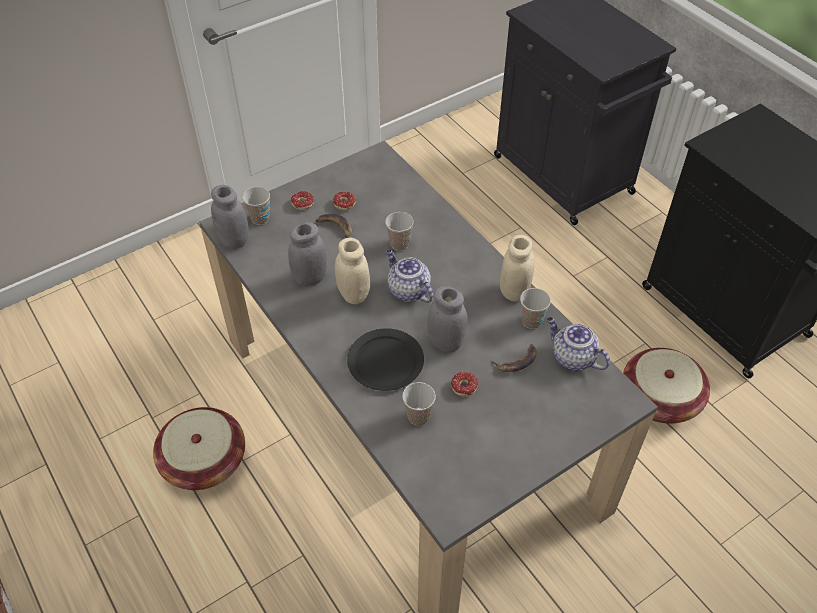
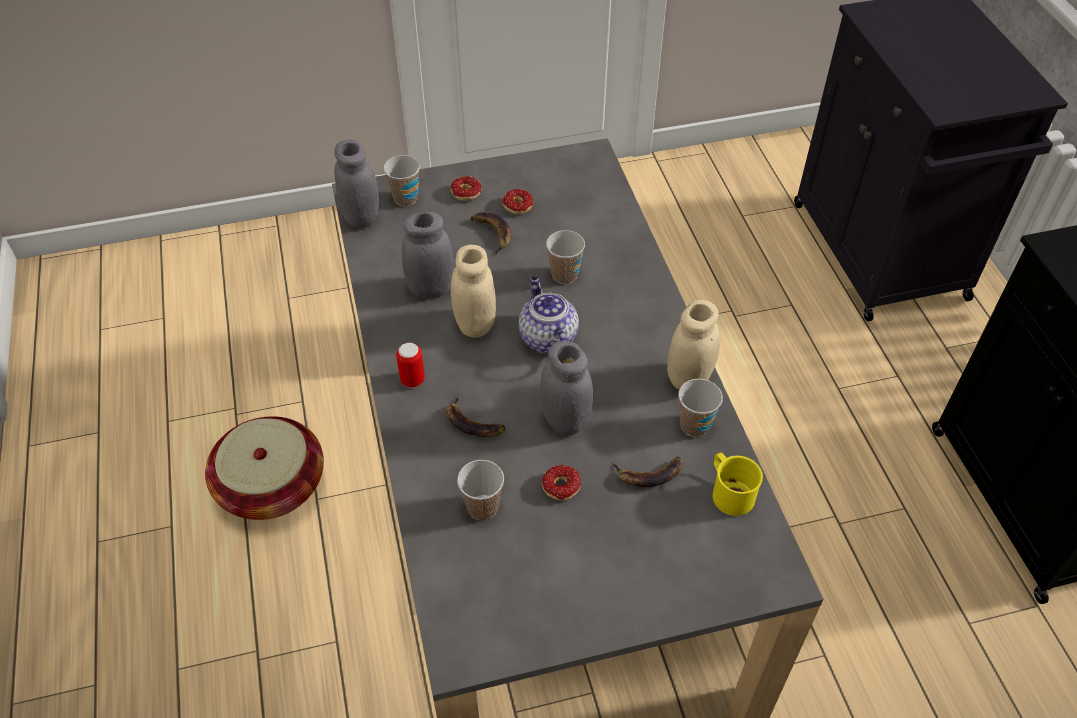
camera: 20 degrees right, 0 degrees up
black plate [347,328,424,391] -> banana [446,395,506,437]
teapot [547,317,610,371] -> yellow mug [713,453,763,516]
basket [623,348,710,424] -> none
none -> can [396,343,425,388]

